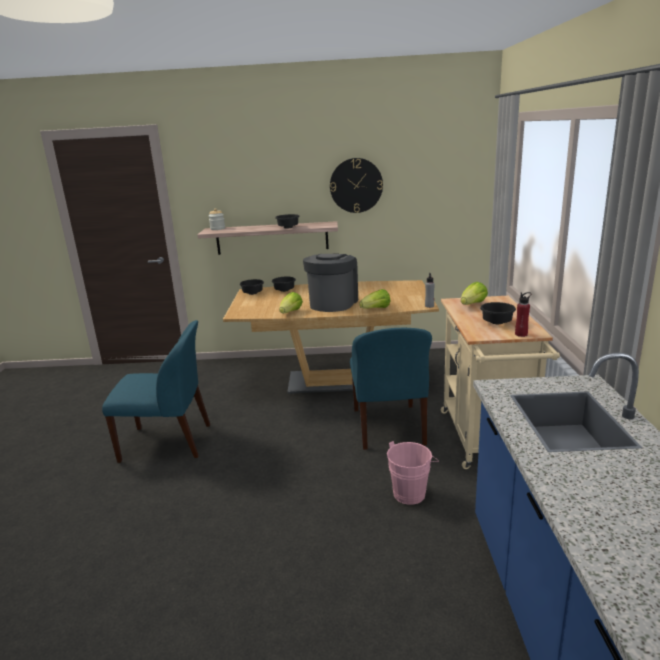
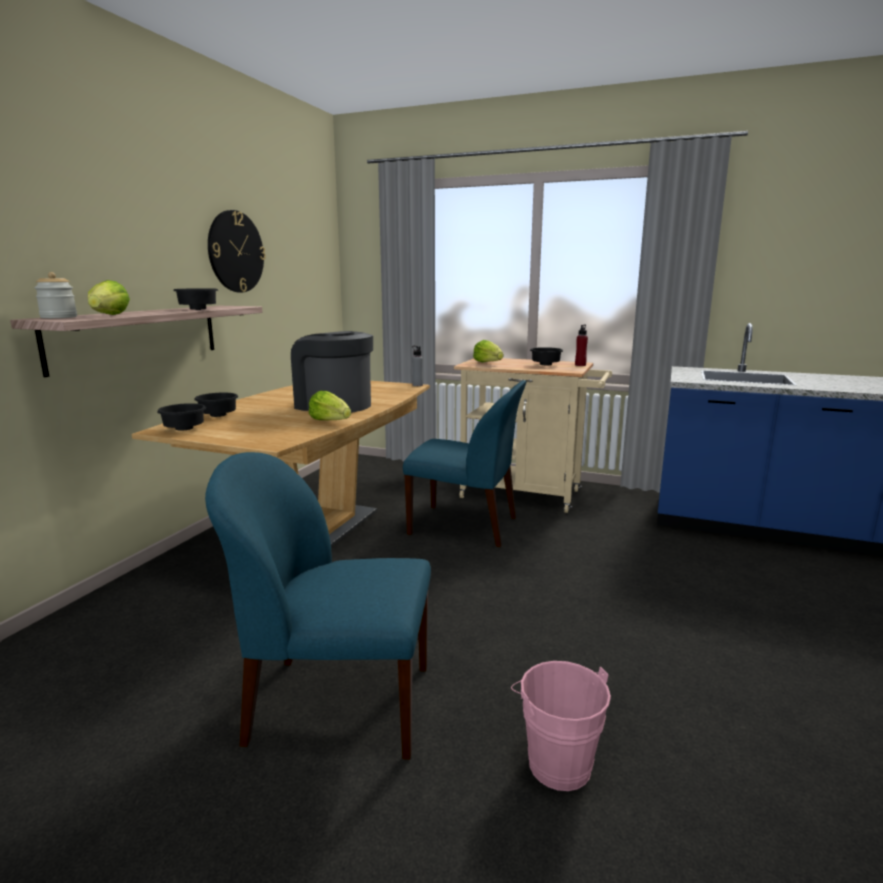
camera: 70 degrees left, 5 degrees down
blue chair [102,320,210,463] -> blue chair turned 105 degrees counterclockwise [205,452,431,760]
lettuce [359,289,390,309] -> lettuce moved to [88,280,130,315]
pink bucket [387,441,439,505] -> pink bucket moved to [511,661,611,791]

